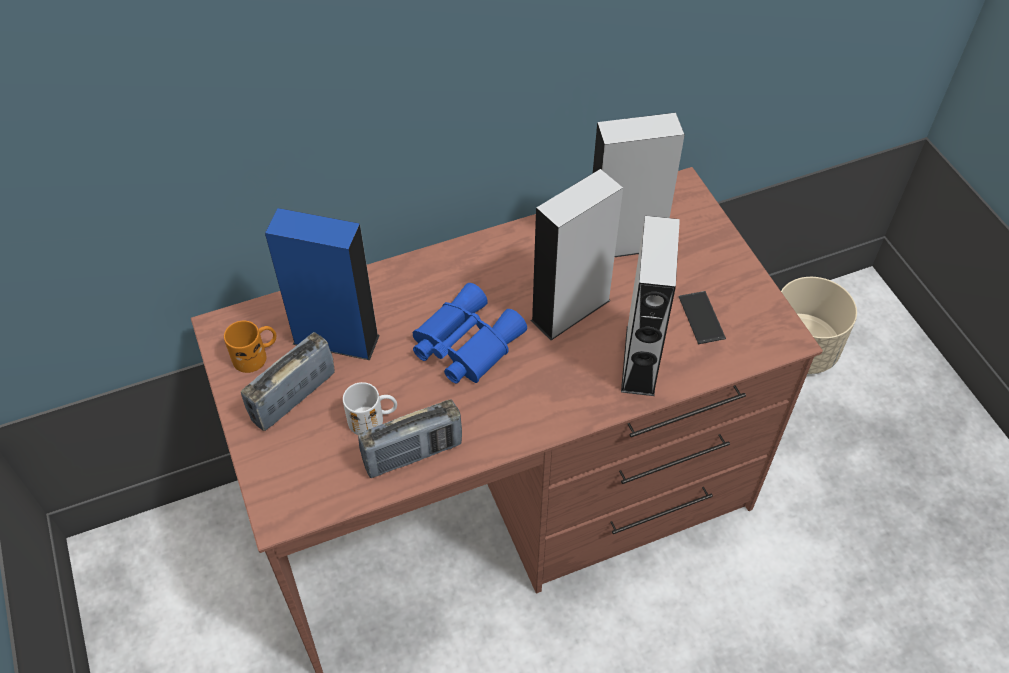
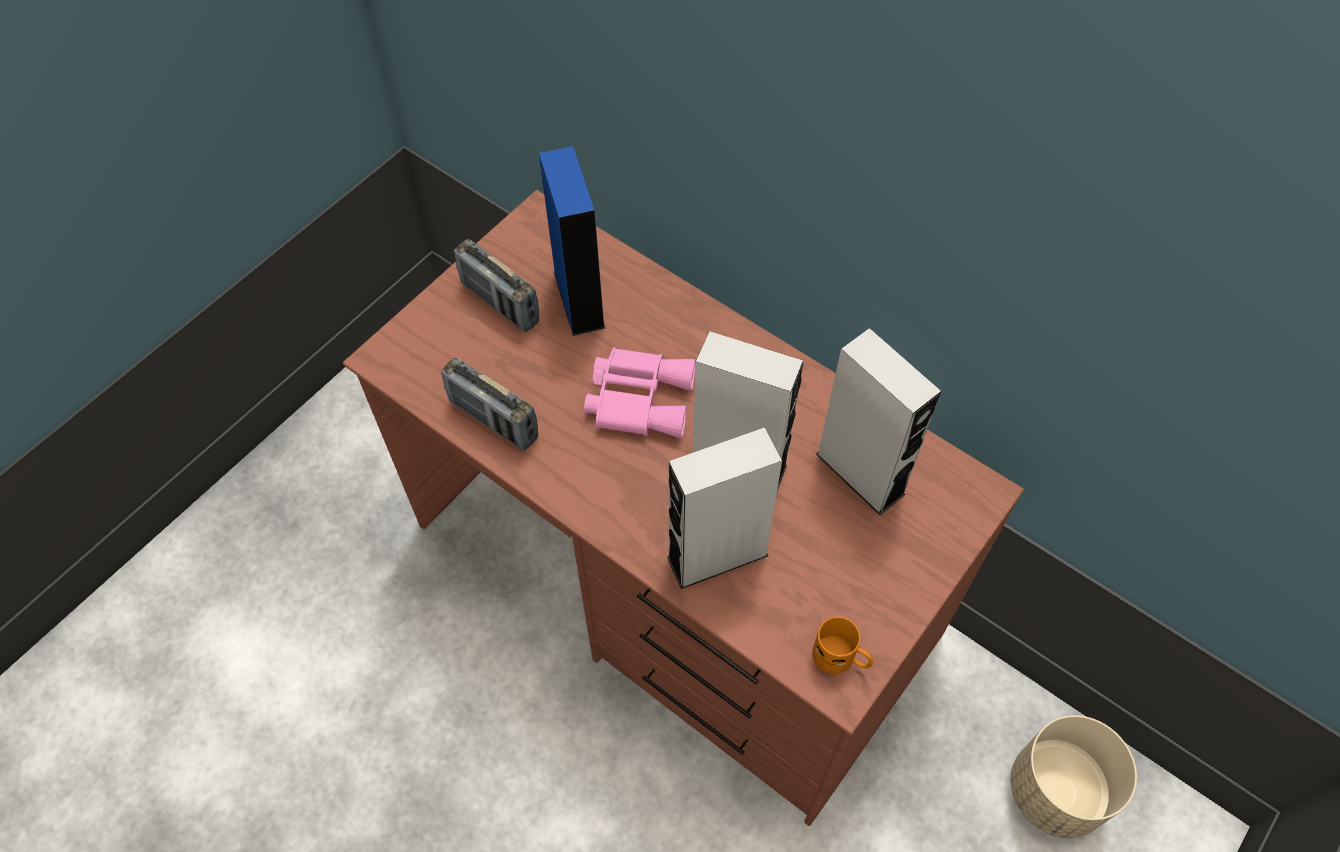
camera: 60 degrees right, 5 degrees up
orange mug [224,321,276,373] -> orange mug moved to [812,617,873,674]
radio [241,332,335,431] -> radio turned 150 degrees counterclockwise [454,239,539,332]
white mug [343,382,397,435] -> none
blue binoculars [413,283,527,384] -> pink binoculars [584,347,696,438]
phone [679,291,726,344] -> none

